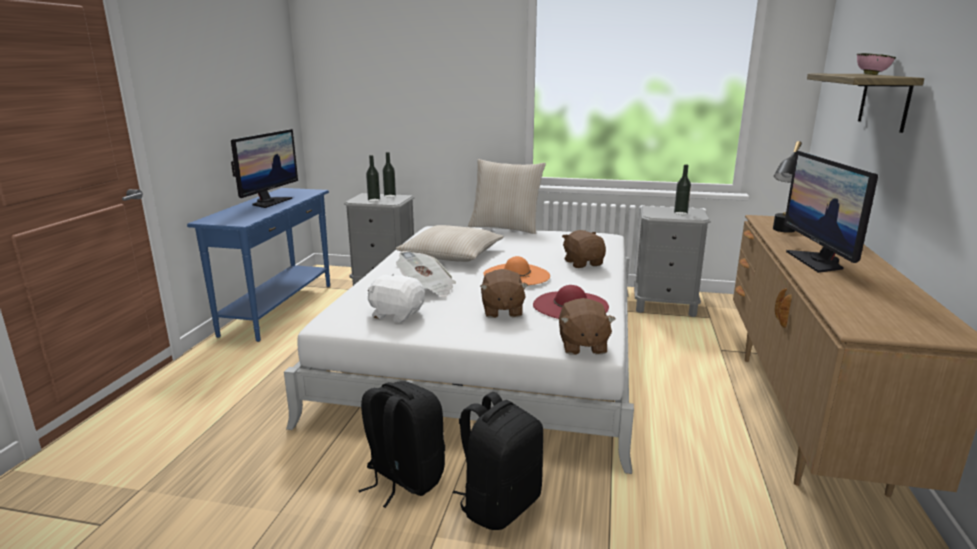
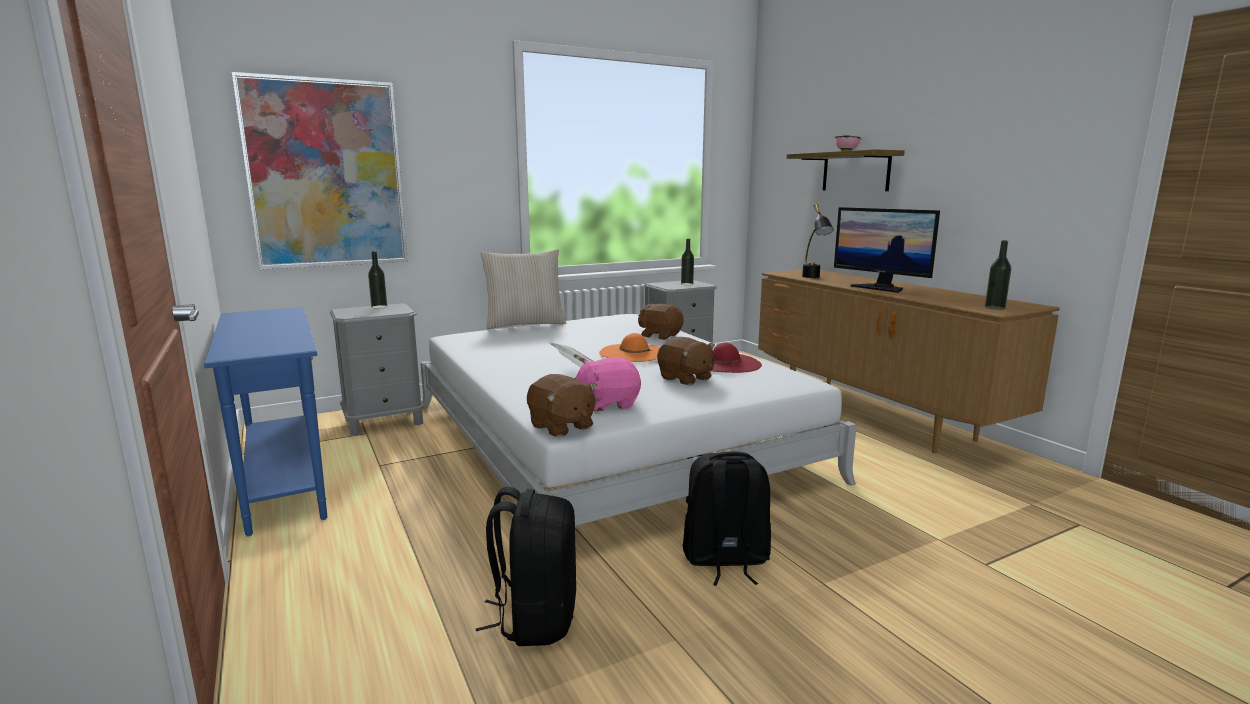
camera: 40 degrees left, 5 degrees down
monitor [231,129,298,208] -> none
bottle [366,155,380,202] -> bottle moved to [985,240,1011,310]
white plush toy [368,274,425,323] -> pink plush toy [575,357,641,411]
beige pillow [396,225,504,262] -> none
black backpack [453,392,543,530] -> black backpack moved to [476,487,576,646]
brown plush toy [559,298,615,355] -> brown plush toy moved to [527,374,597,437]
none -> picture [232,72,408,270]

